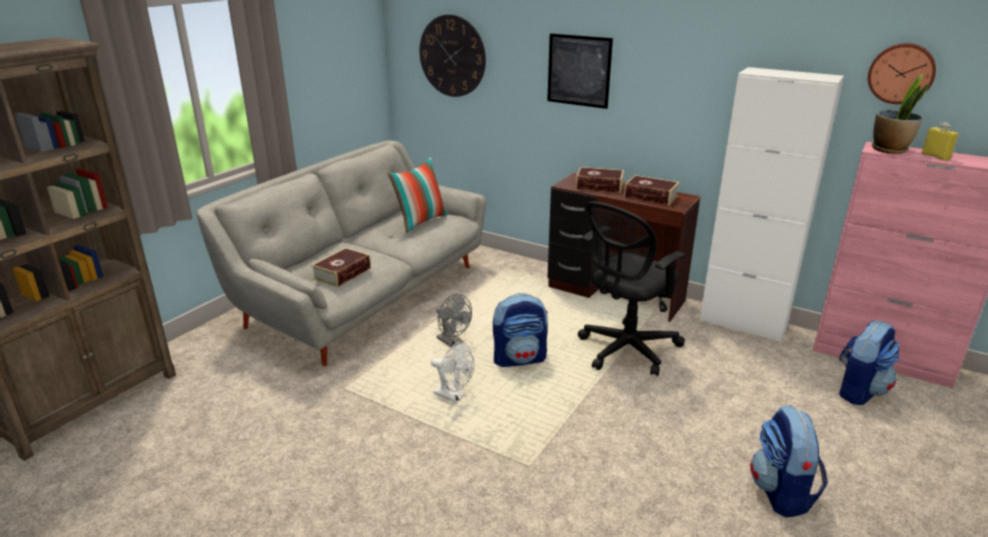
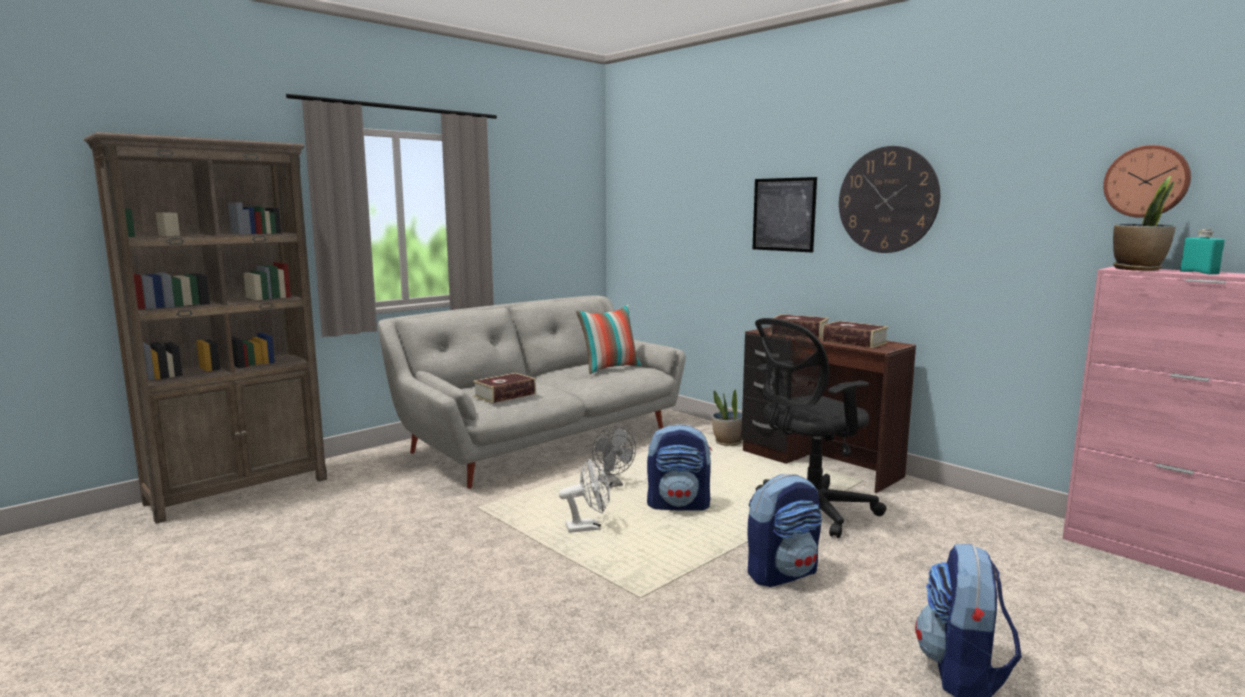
camera: 15 degrees right, 15 degrees down
wall clock [419,14,486,97] -> wall clock moved to [839,146,940,253]
white fan [431,342,475,403] -> white fan turned 60 degrees counterclockwise [559,459,610,533]
white cabinet [700,67,844,343] -> none
backpack [839,321,900,405] -> backpack moved to [747,474,822,587]
yellow bottle [921,123,958,161] -> turquoise bottle [1180,229,1225,274]
none -> potted plant [712,389,742,446]

